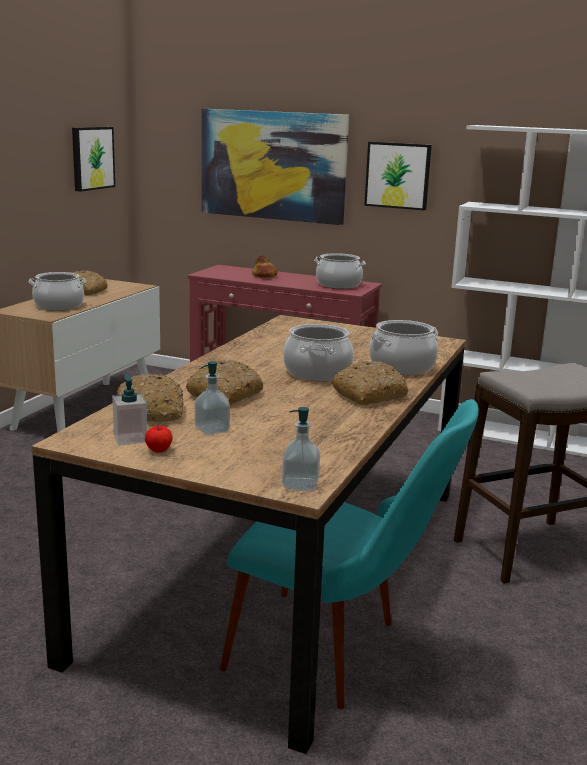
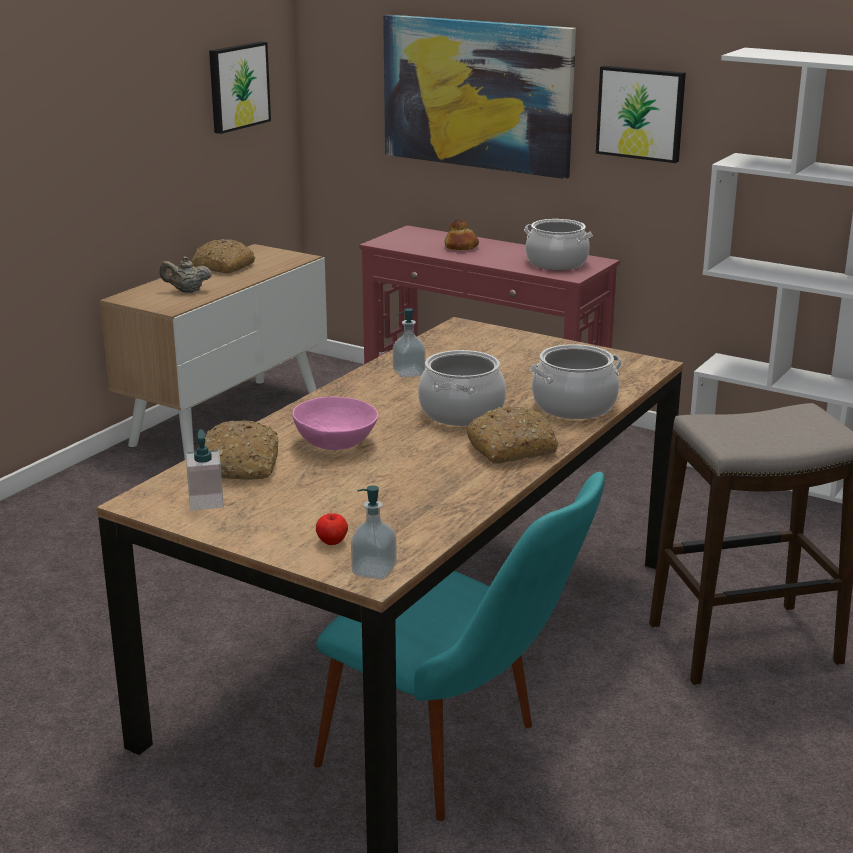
camera: 10 degrees right, 5 degrees up
cooking pot [29,272,86,311] -> beige teapot [160,256,212,293]
apple [145,426,172,453] -> apple moved to [316,513,348,545]
bread [186,360,263,405] -> pink bowl [292,397,378,450]
soap dispenser [195,361,230,435] -> soap dispenser moved to [393,308,425,378]

